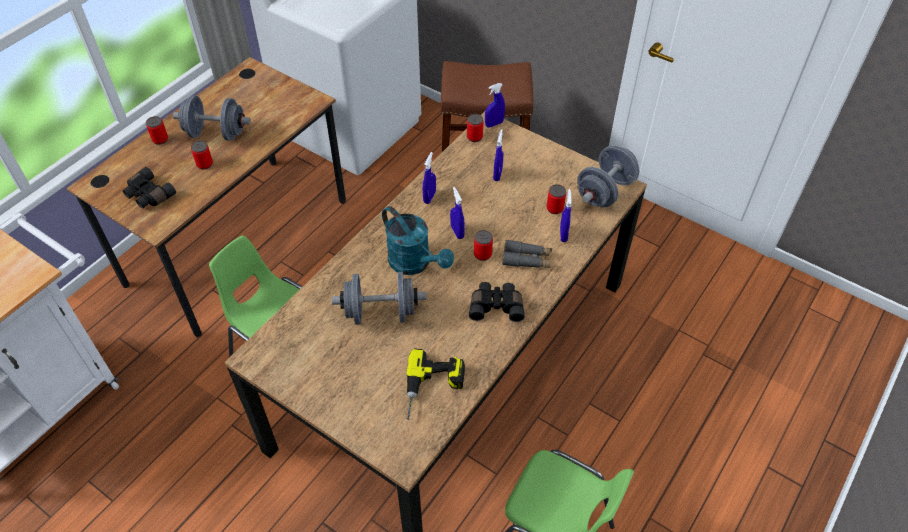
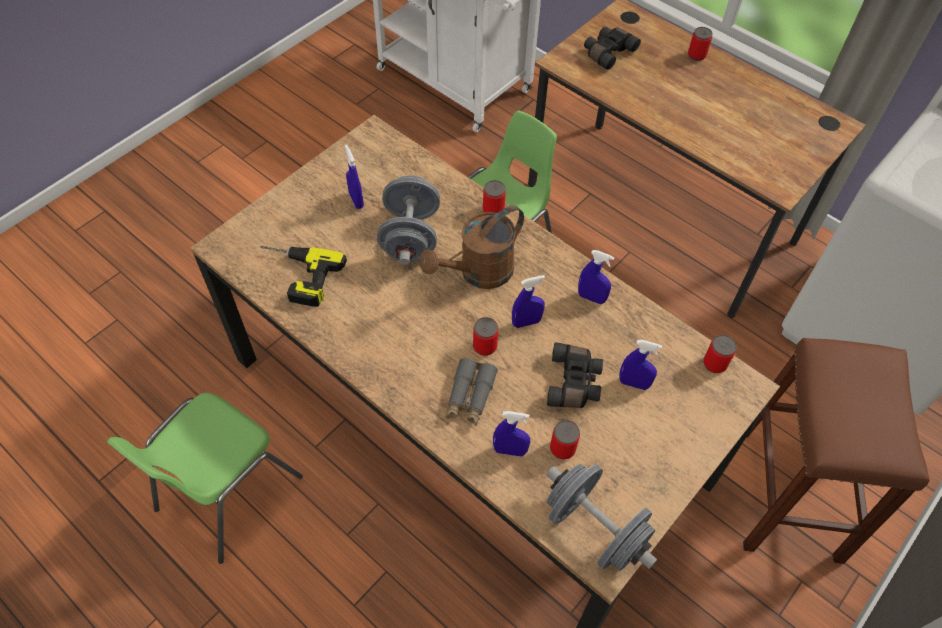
camera: 95 degrees right, 5 degrees up
grey dumbbell [173,95,251,141] -> none
can [191,141,213,170] -> can moved to [483,180,506,213]
turquoise watering can [382,206,454,275] -> brown watering can [419,205,524,289]
black binoculars [469,282,524,322] -> black binoculars moved to [547,342,603,408]
blue spray bottle [485,83,505,128] -> blue spray bottle moved to [345,145,364,209]

